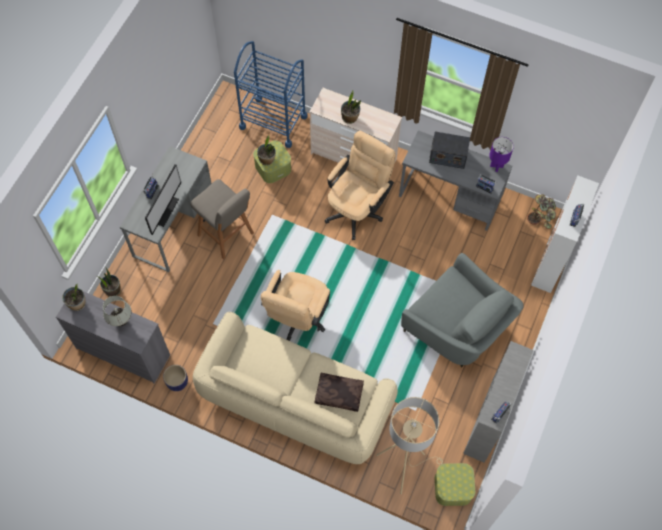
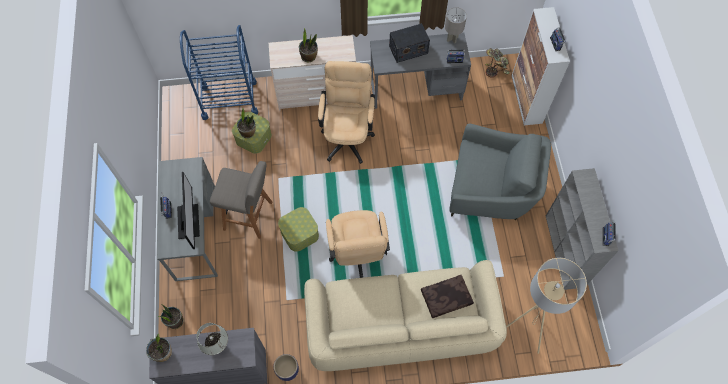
camera: 30 degrees left, 0 degrees up
storage box [435,463,475,506] -> storage box moved to [278,207,319,252]
purple table lamp [489,137,514,172] -> grey table lamp [445,7,467,44]

